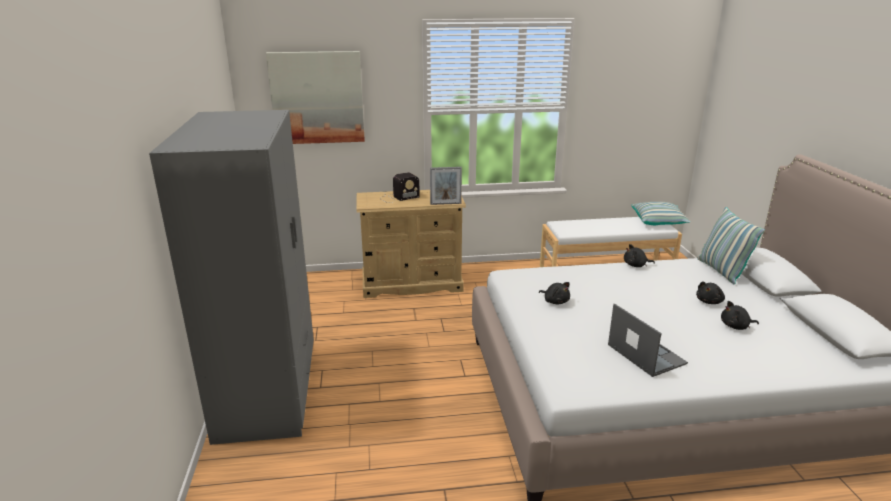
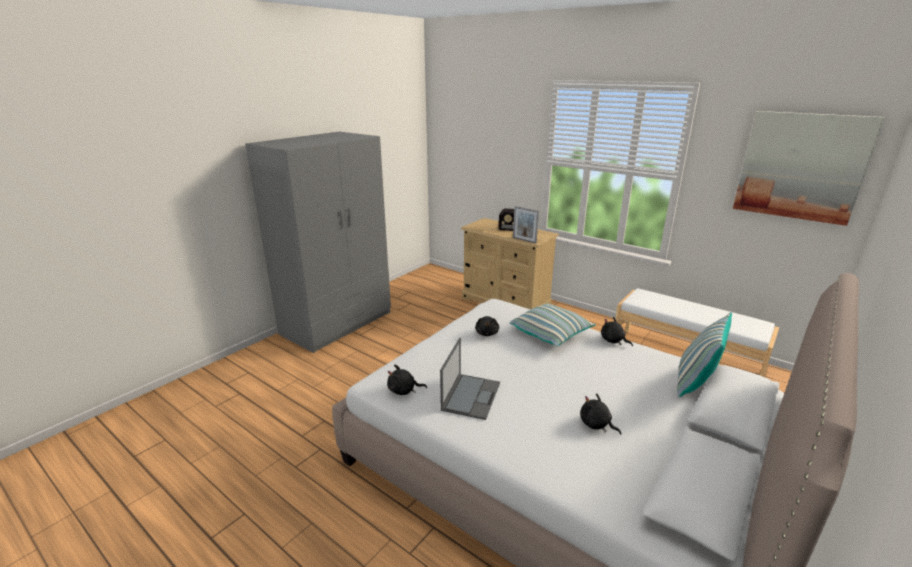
camera: 45 degrees right, 0 degrees up
picture [266,51,365,144] -> picture moved to [733,111,885,226]
pillow [631,202,690,225] -> pillow moved to [509,303,596,346]
black plush toy [696,282,725,304] -> black plush toy moved to [387,365,427,395]

